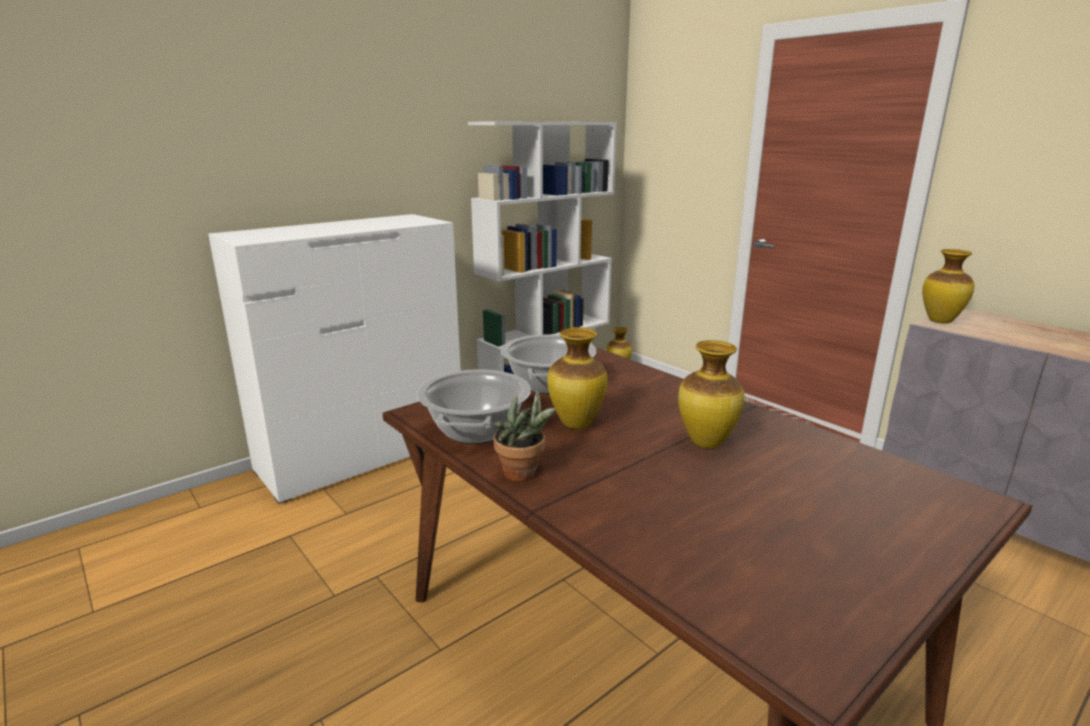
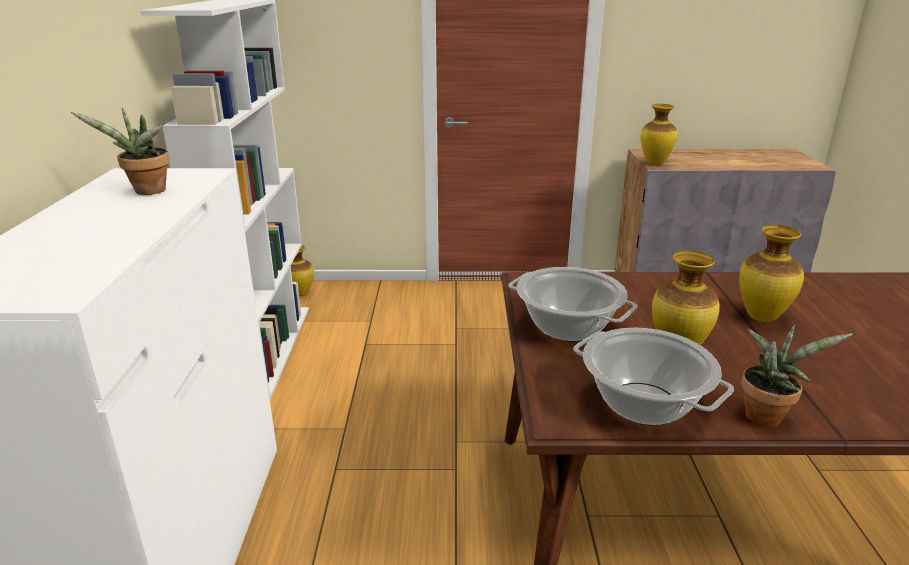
camera: 50 degrees left, 5 degrees up
none -> potted plant [71,108,170,195]

